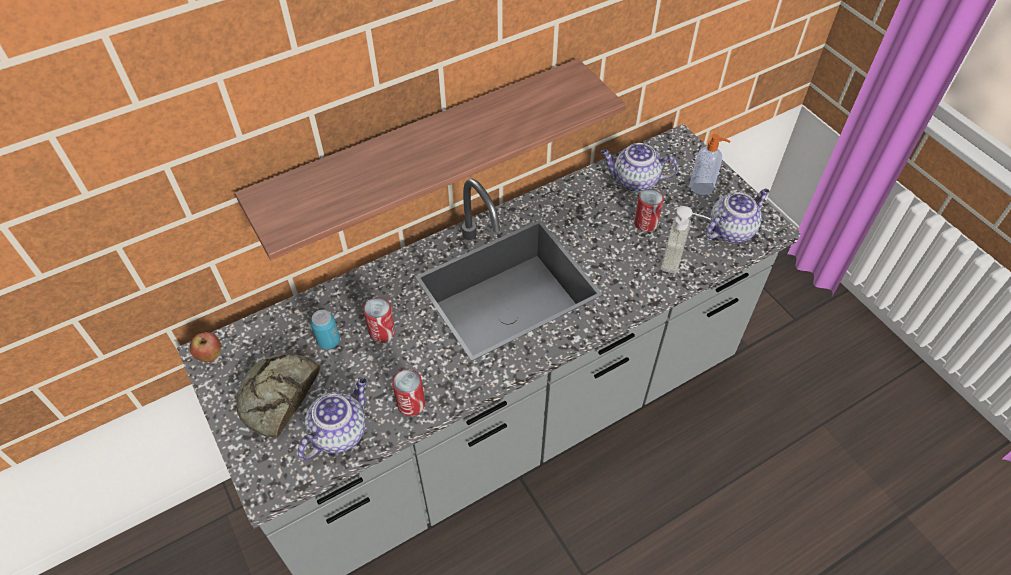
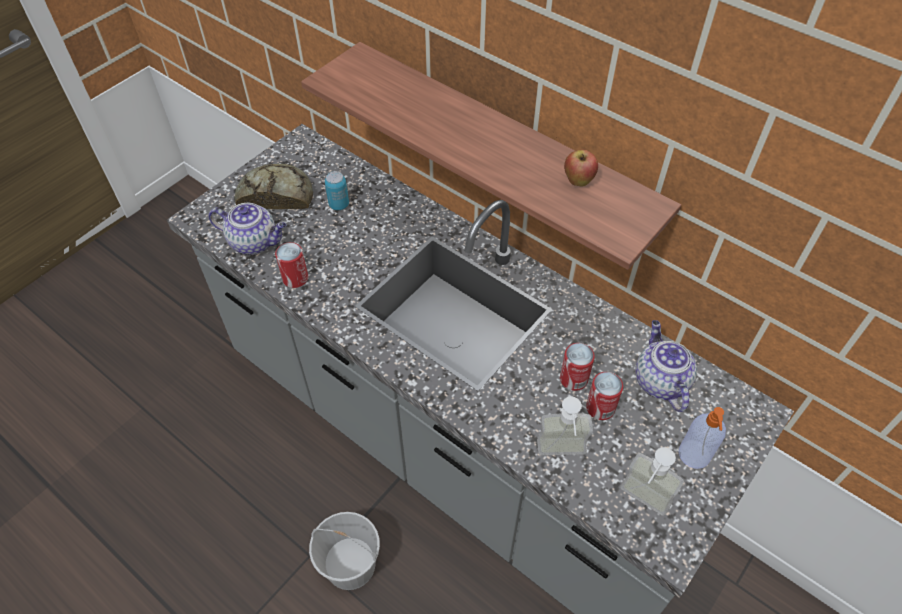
camera: 70 degrees right, 0 degrees up
apple [190,332,221,362] -> apple moved to [564,150,598,187]
can [363,297,396,343] -> can moved to [560,343,595,391]
teapot [705,188,770,243] -> soap dispenser [620,447,684,516]
none -> white bucket [309,512,380,590]

